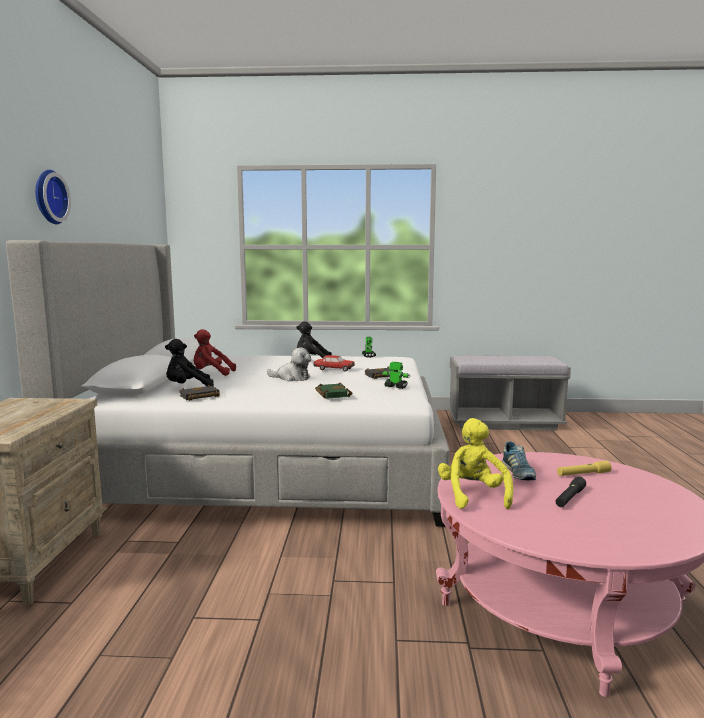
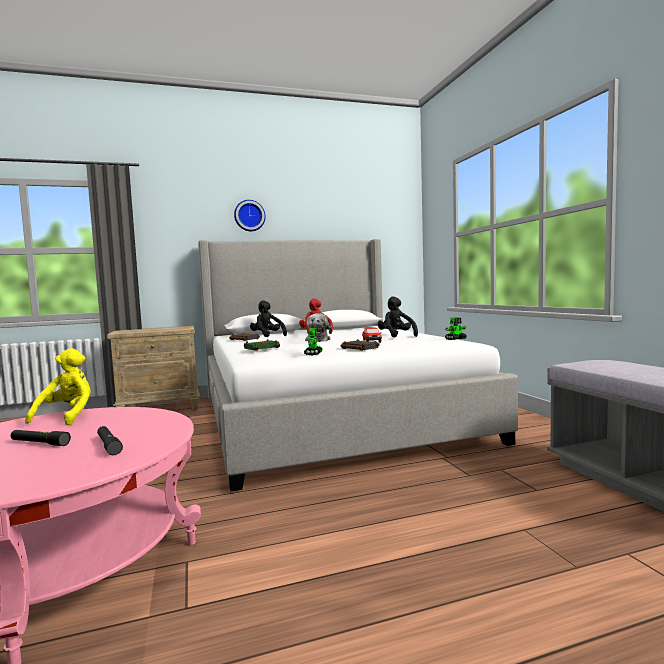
camera: 70 degrees right, 5 degrees down
yellow plush toy [438,418,513,509] -> yellow plush toy turned 60 degrees counterclockwise [25,348,91,425]
shoe [502,441,536,480] -> none
yellow flashlight [557,461,611,476] -> black flashlight [97,426,123,455]

